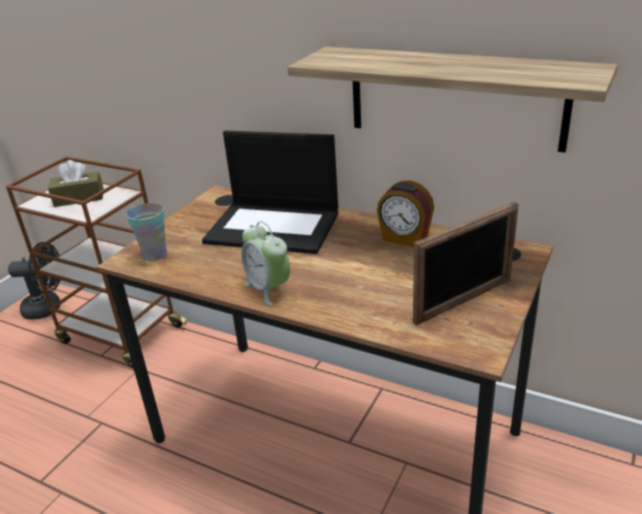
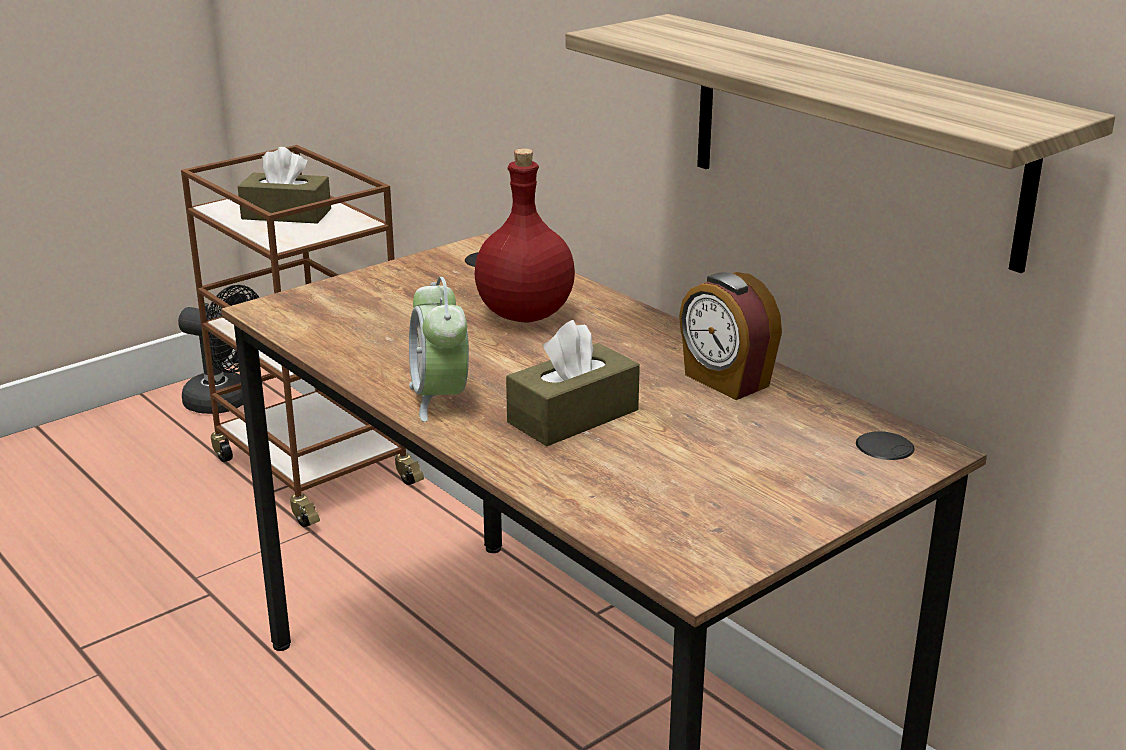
camera: 20 degrees right, 5 degrees down
cup [126,203,167,261] -> none
laptop [202,130,338,254] -> red bottle [475,148,575,323]
picture frame [413,202,518,325] -> none
none -> brown tissue box [506,320,640,446]

